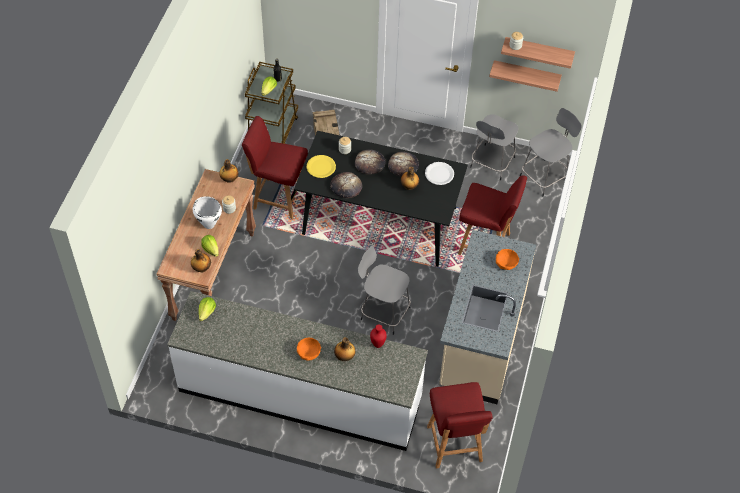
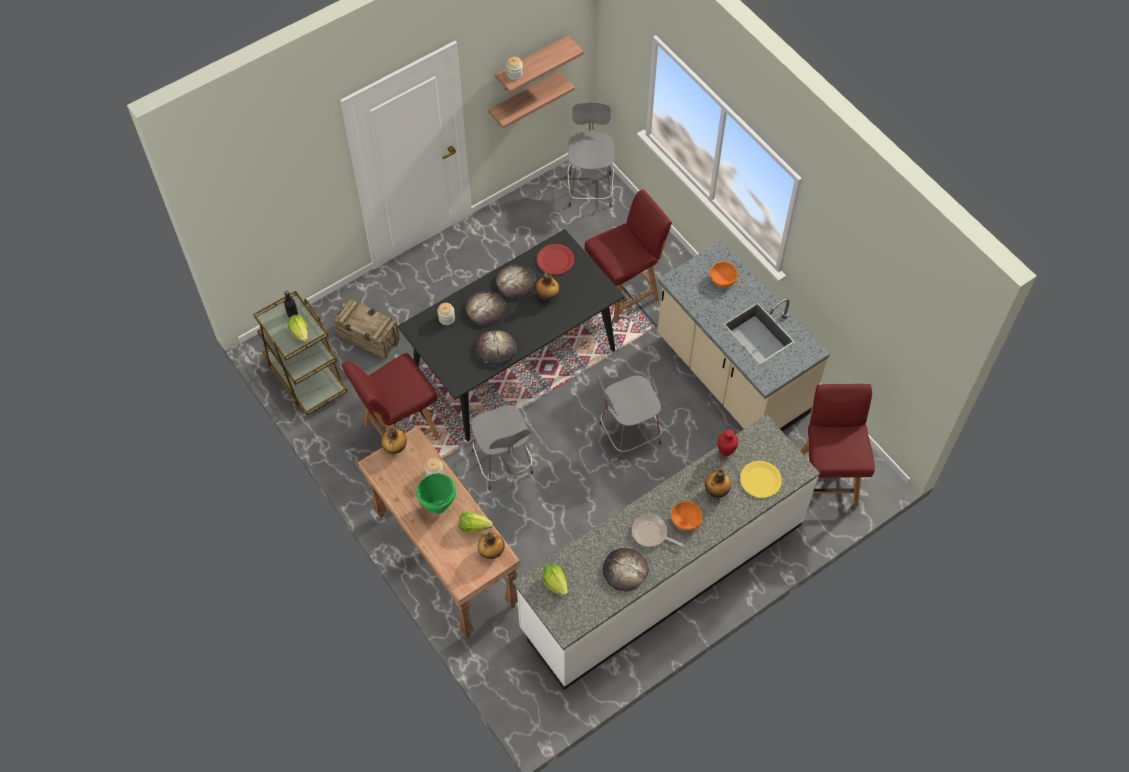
camera: 50 degrees left, 5 degrees up
white cooking pot [193,196,222,229] -> green cooking pot [416,474,456,514]
yellow plate [307,155,336,178] -> yellow plate moved to [740,461,782,498]
white plate [425,162,454,185] -> red plate [537,244,574,275]
red chair [427,382,493,468] -> red chair turned 120 degrees counterclockwise [800,384,875,507]
grey stool [470,114,519,180] -> grey stool moved to [471,405,533,490]
none -> bread [603,548,649,592]
none -> frying pan [632,514,684,547]

